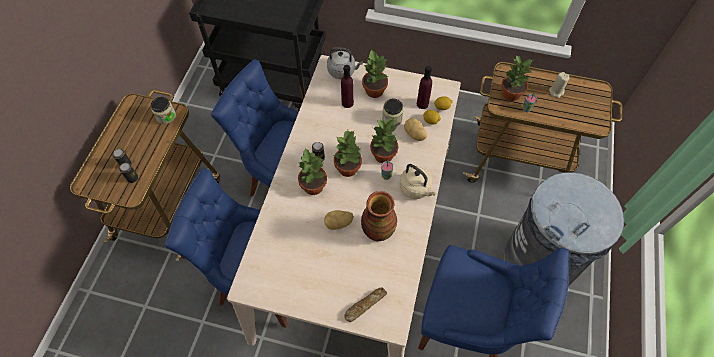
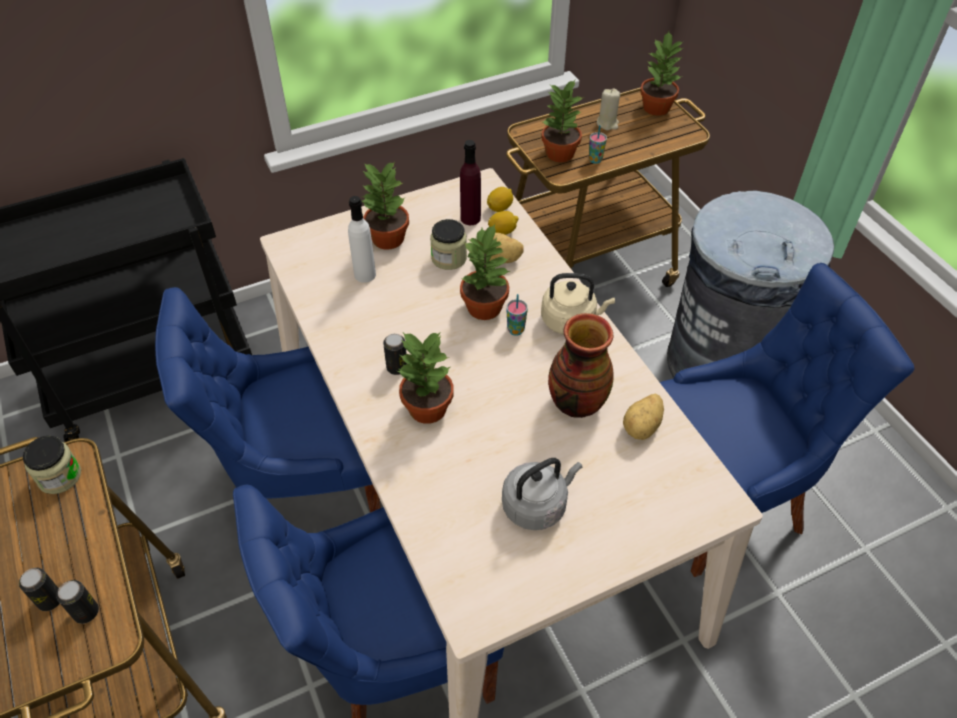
camera: 40 degrees left, 10 degrees down
potato [324,210,354,230] -> potato moved to [623,394,664,440]
grey kettle [327,47,363,79] -> grey kettle moved to [502,458,582,530]
potted plant [334,130,362,177] -> potted plant moved to [640,32,683,116]
purple bottle [341,65,354,108] -> white bottle [348,196,376,283]
bread [344,288,387,322] -> none

